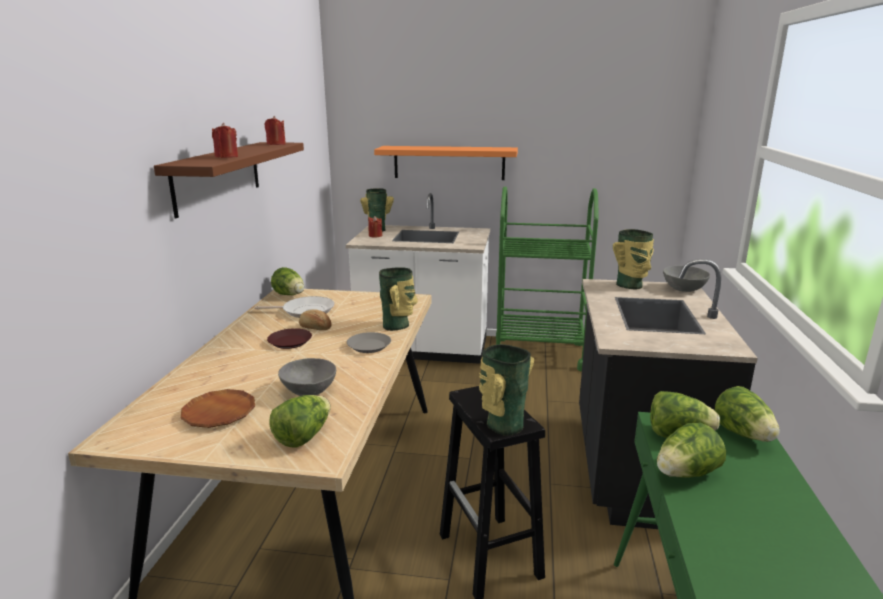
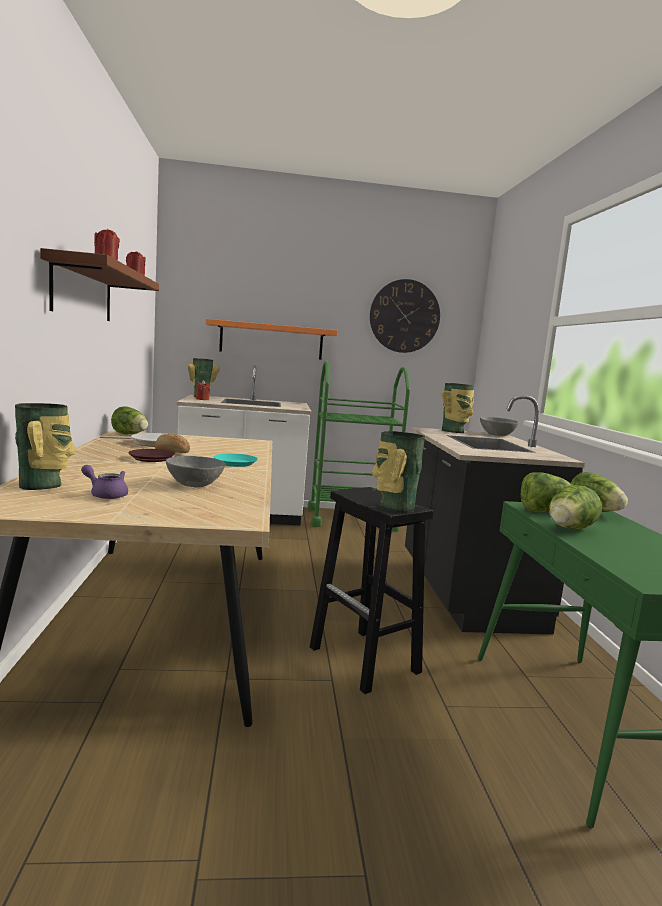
camera: 15 degrees left, 10 degrees down
brown plate [181,389,255,428] -> purple teapot [81,465,128,499]
lettuce [270,395,331,448] -> none
grey plate [347,332,391,353] -> turquoise plate [214,454,258,467]
vase [379,267,418,331] -> vase moved to [15,403,76,490]
none -> wall clock [370,279,440,353]

